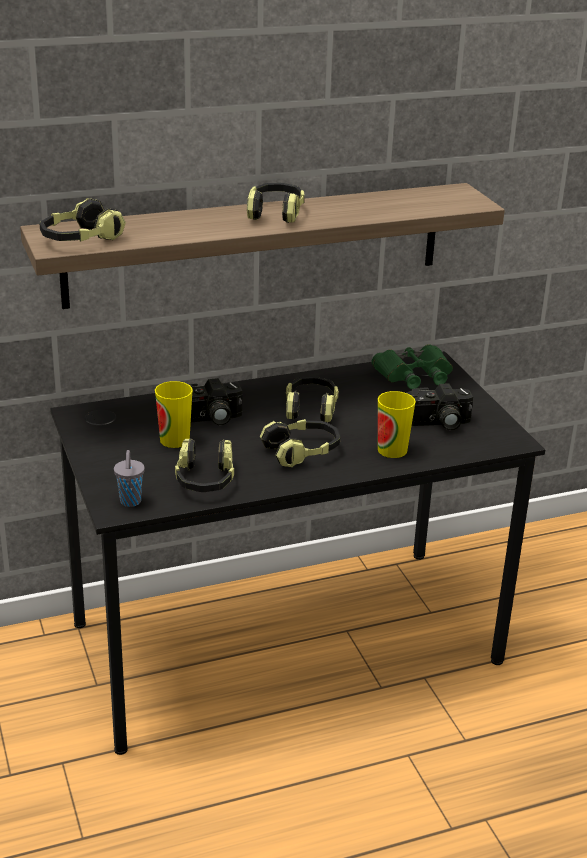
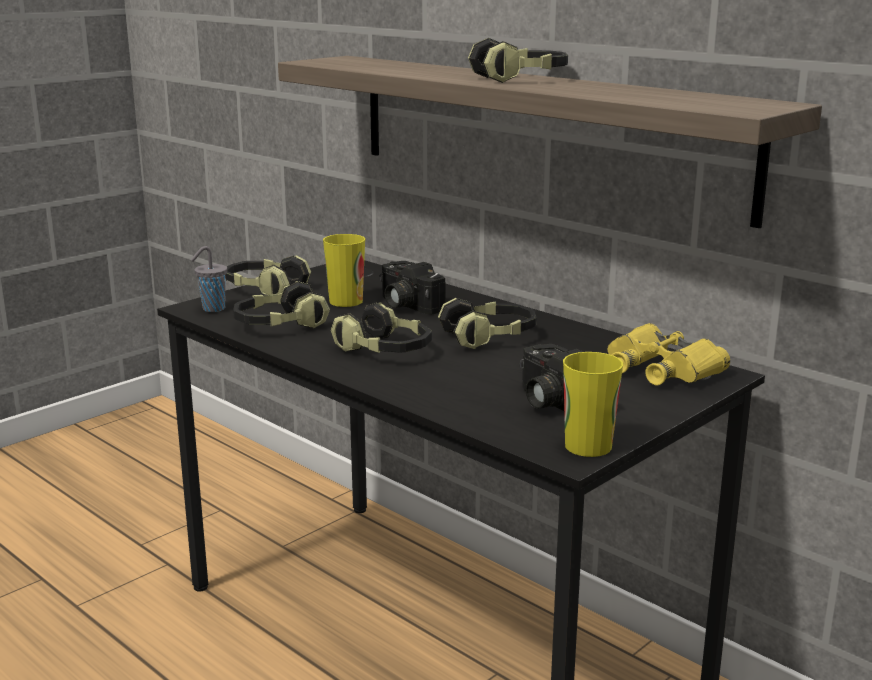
camera: 65 degrees right, 10 degrees down
headphones [39,198,126,242] -> headphones moved to [225,255,311,295]
green binoculars [371,344,453,389] -> yellow binoculars [607,323,730,385]
cup [378,391,416,458] -> cup moved to [563,352,623,457]

